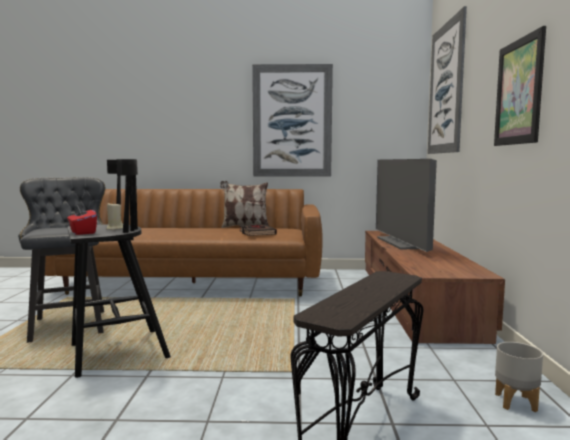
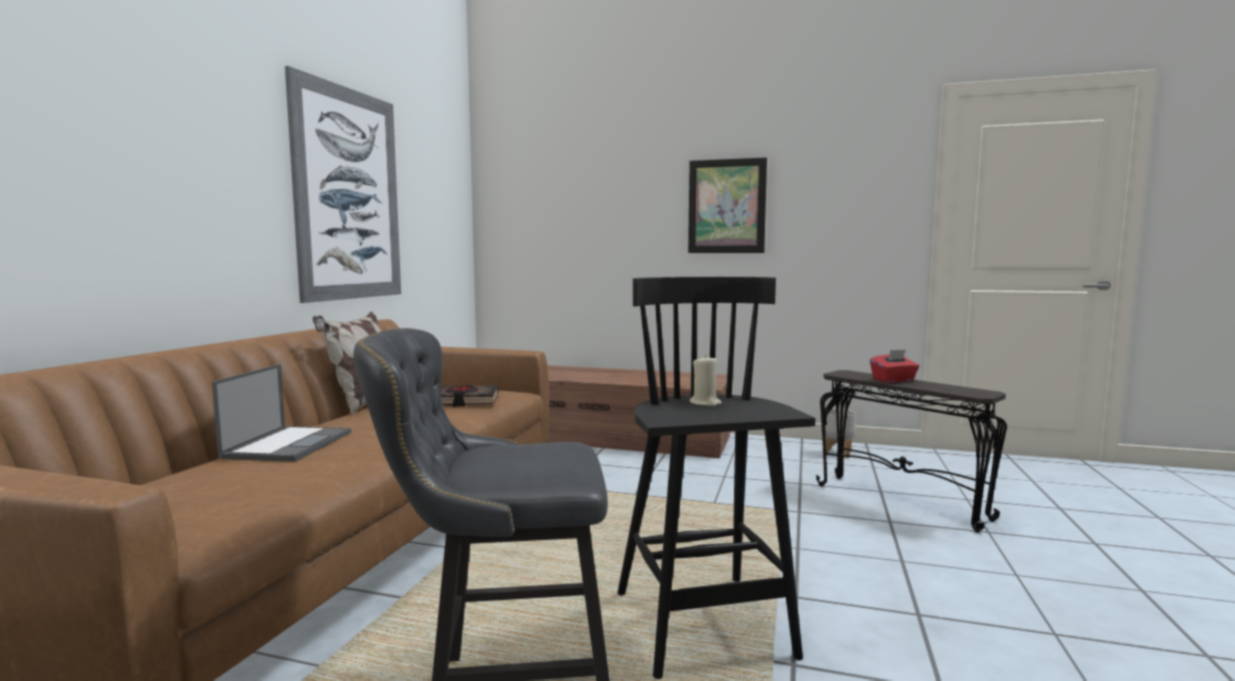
camera: 75 degrees left, 0 degrees up
red tissue box [67,205,97,235] -> red tissue box moved to [870,350,919,383]
television [376,159,437,252] -> none
picture [428,6,467,154] -> none
none -> laptop [212,364,351,462]

